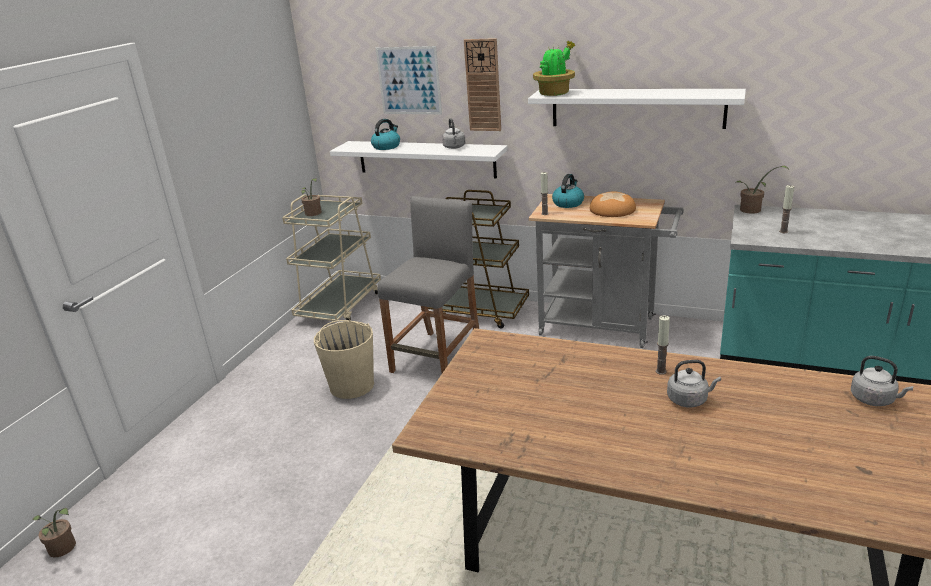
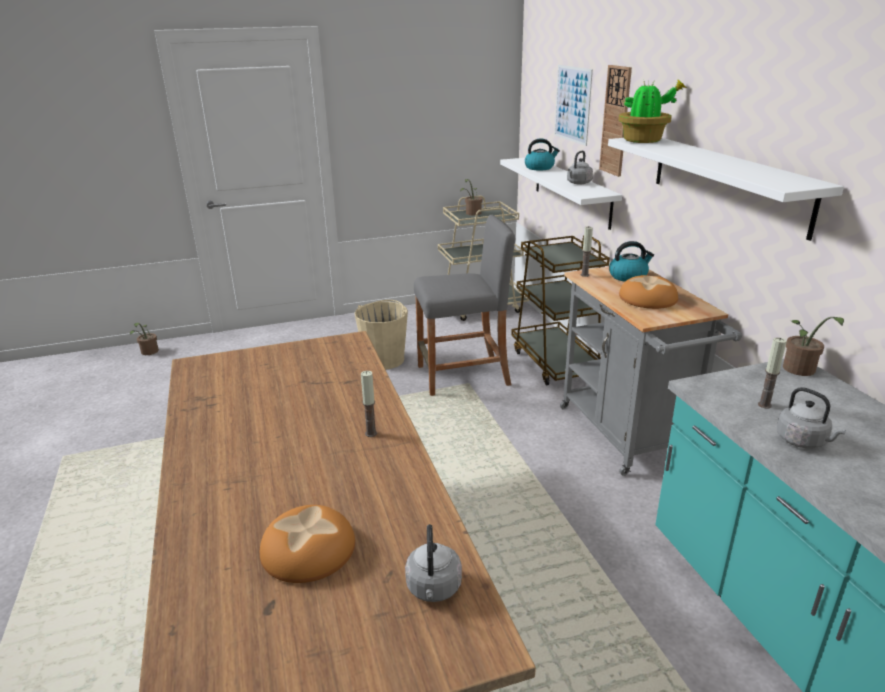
camera: 50 degrees right, 0 degrees up
grey kettle [667,360,721,407] -> grey kettle moved to [777,387,846,449]
none -> bread [260,505,355,583]

